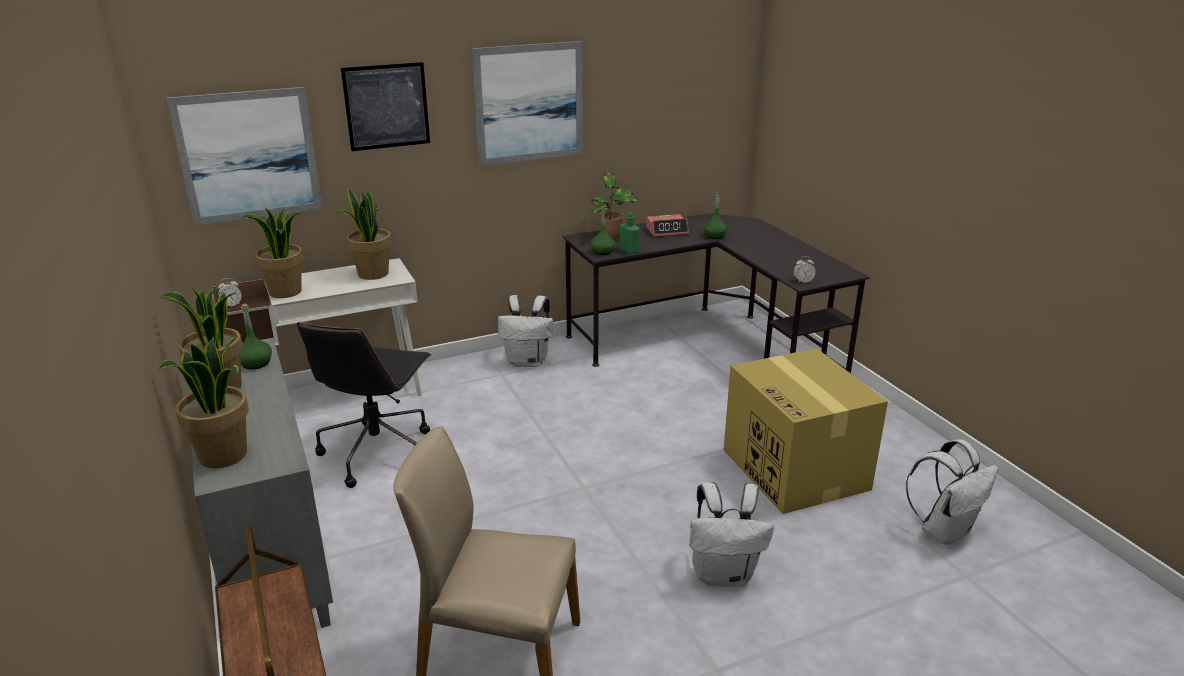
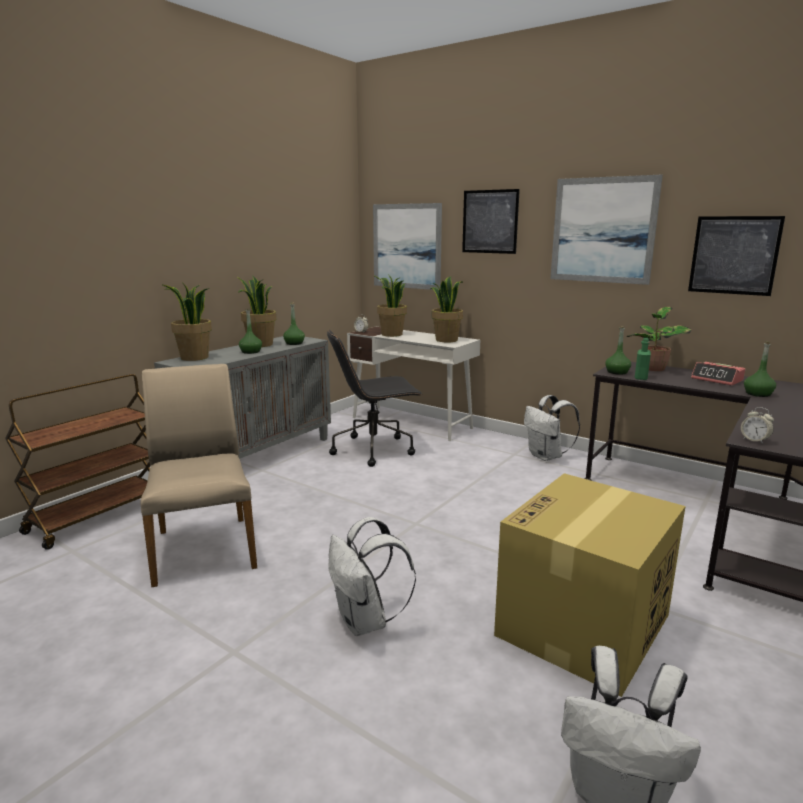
camera: 60 degrees right, 10 degrees down
none -> green bottle [239,309,262,354]
none -> picture [688,216,785,296]

